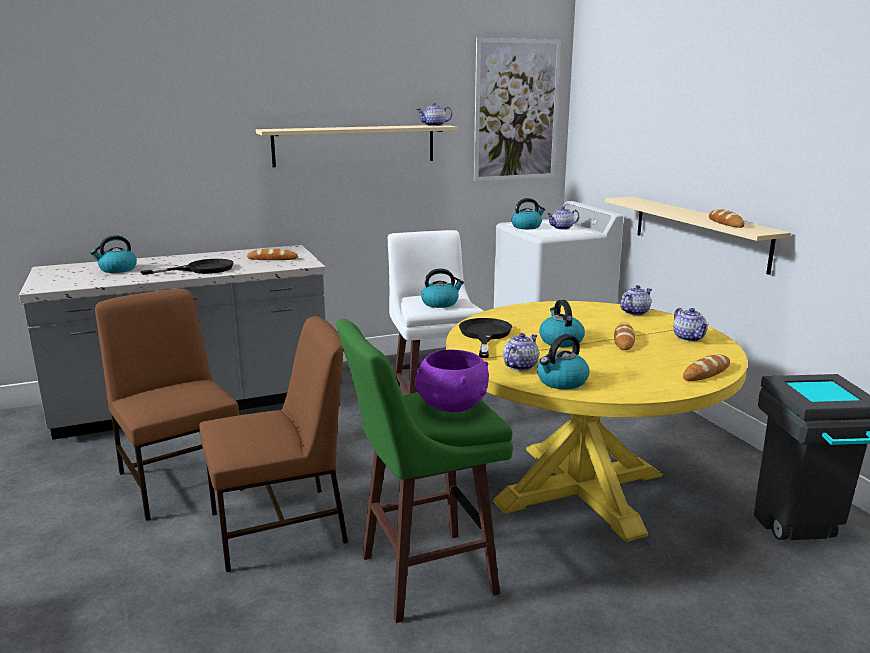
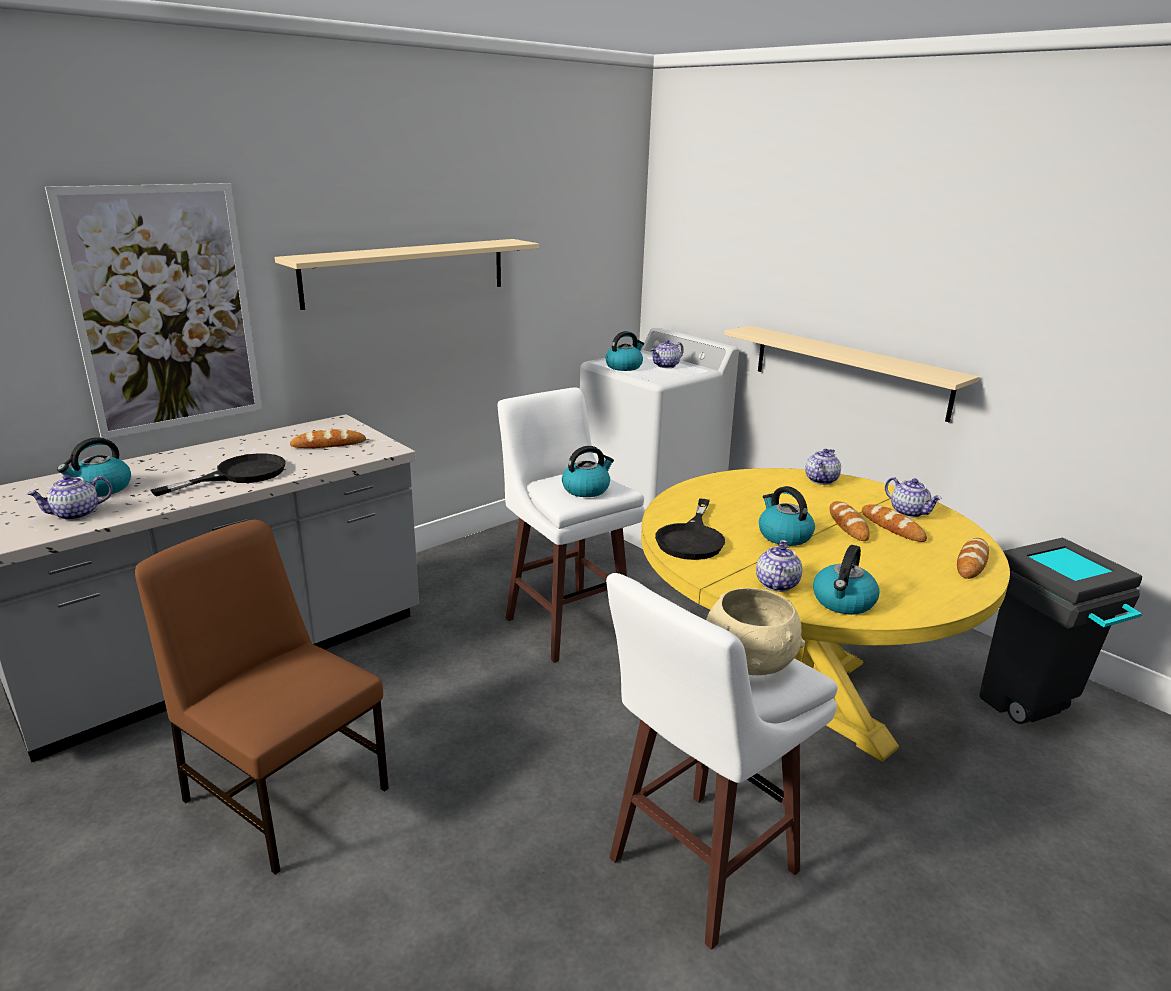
camera: 20 degrees left, 5 degrees up
brown chair [199,316,348,572] -> none
green stool [336,319,513,623] -> white stool [606,573,838,950]
purple bowl [416,350,489,412] -> beige bowl [706,588,805,675]
teapot [417,103,452,126] -> teapot moved to [27,475,113,520]
black frying pan [459,318,512,358] -> black frying pan turned 150 degrees counterclockwise [655,499,725,560]
picture [474,38,561,181] -> picture moved to [45,183,262,439]
bread [709,209,745,228] -> bread moved to [862,504,927,542]

